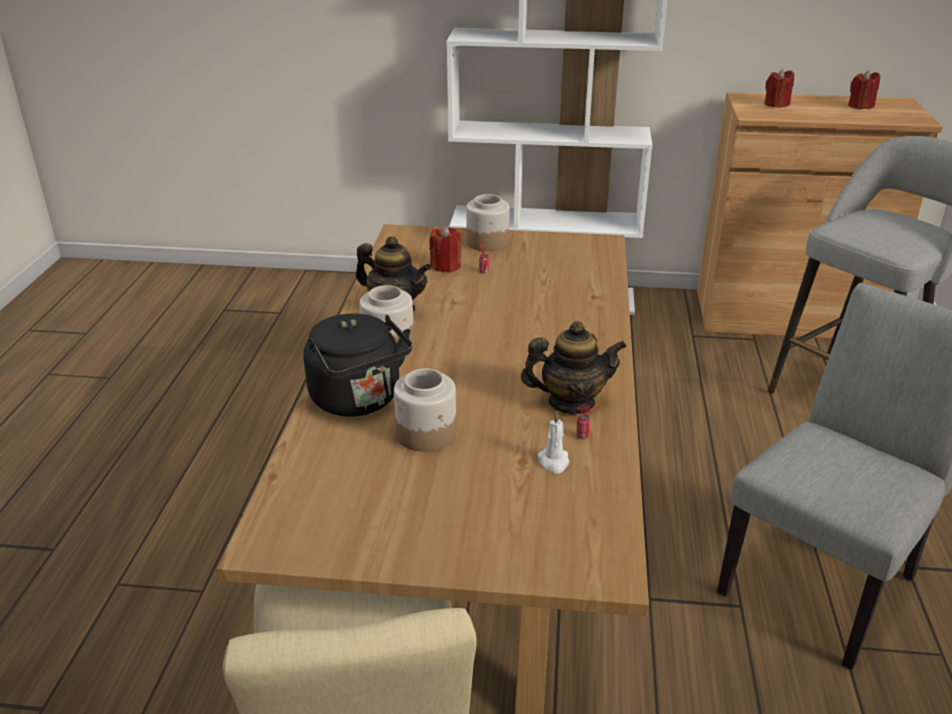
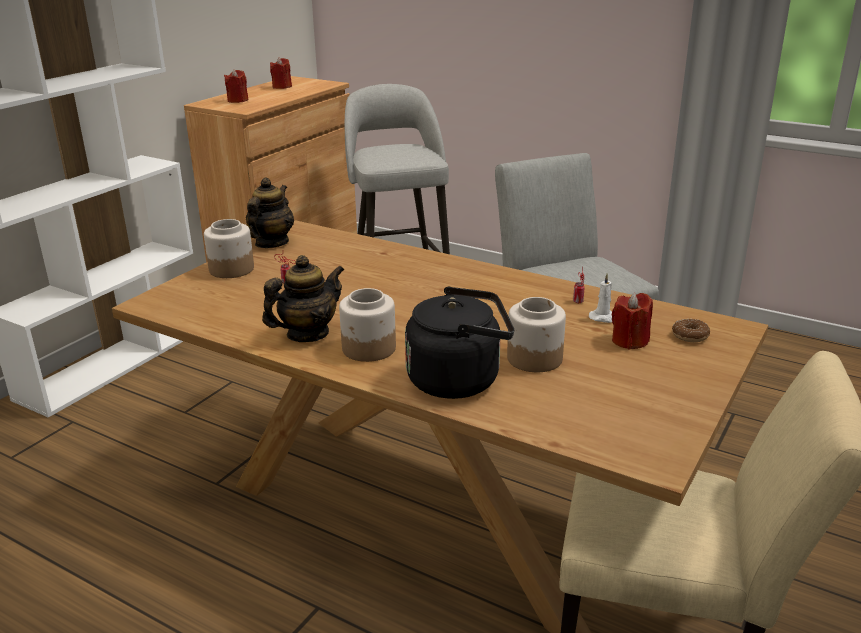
camera: 65 degrees left, 5 degrees down
red candle [429,226,461,273] -> red candle moved to [612,293,653,350]
teapot [521,321,627,414] -> teapot moved to [246,178,294,248]
none -> donut [672,319,710,342]

